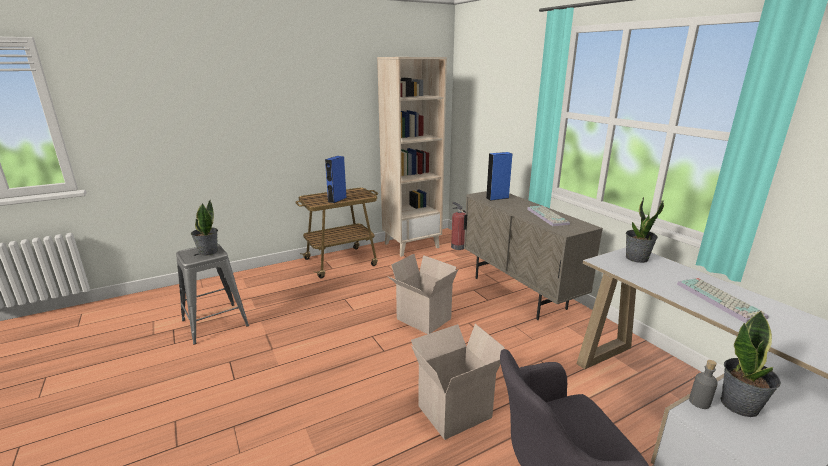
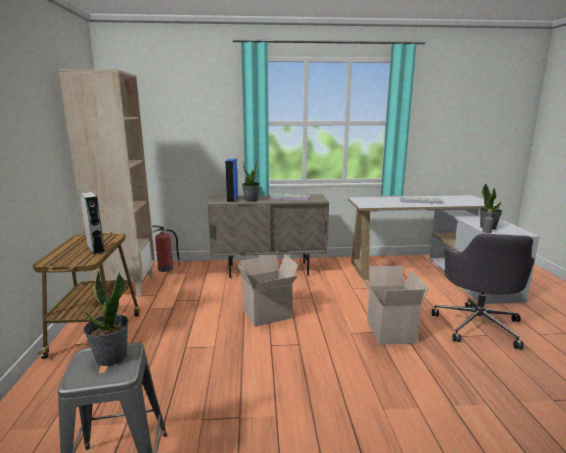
camera: 65 degrees left, 5 degrees down
blue speaker [325,156,346,203] -> grey speaker [80,192,105,254]
potted plant [626,197,664,263] -> potted plant moved to [242,160,260,202]

